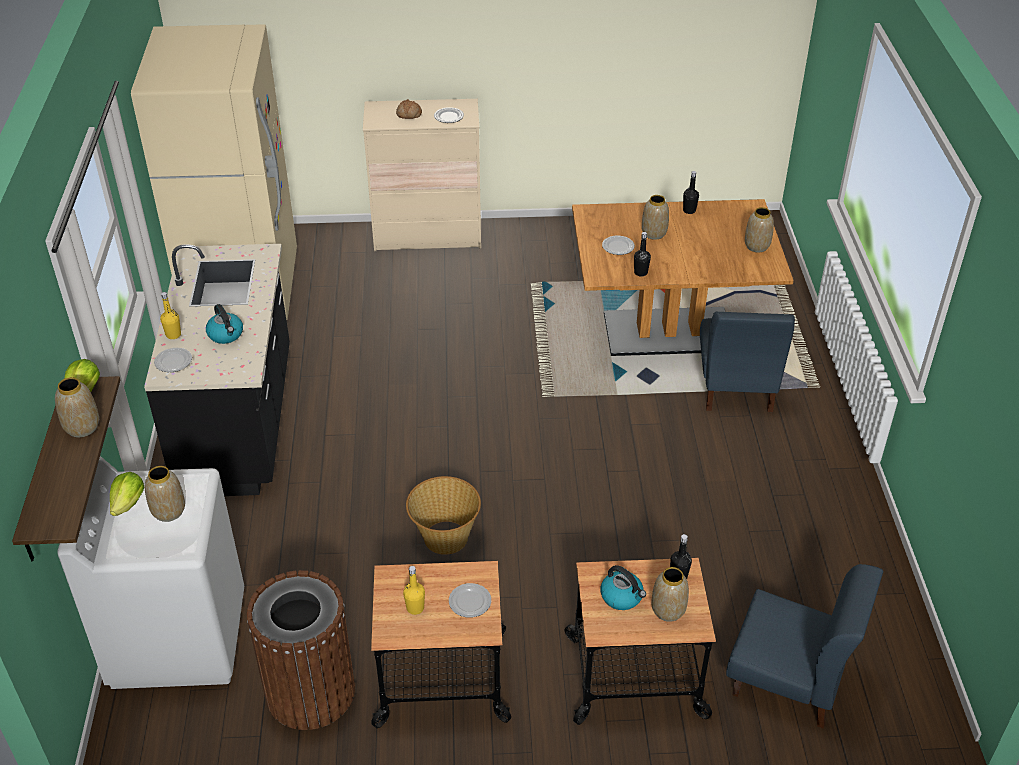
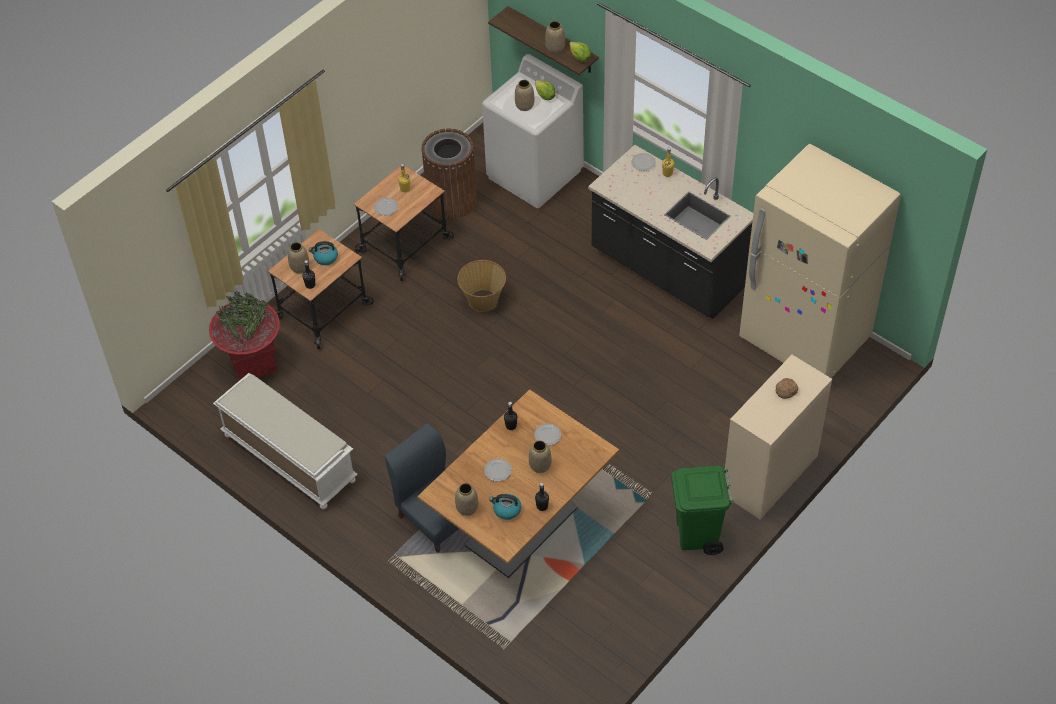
camera: 135 degrees right, 10 degrees up
kettle [206,304,243,344] -> kettle moved to [489,494,521,520]
plate [434,107,464,123] -> plate moved to [484,458,512,481]
blue chair [726,564,883,729] -> red planter [209,292,280,380]
none -> white bench [213,373,358,509]
none -> green trash can [671,466,734,555]

